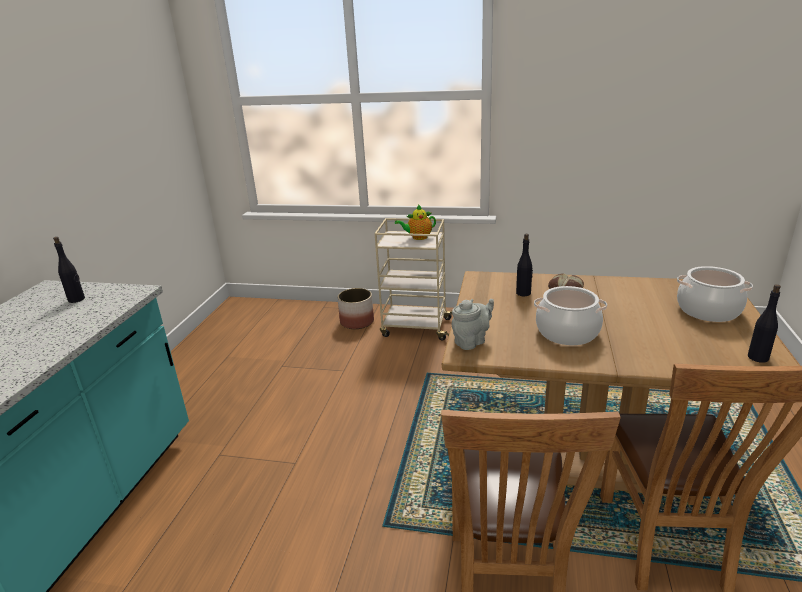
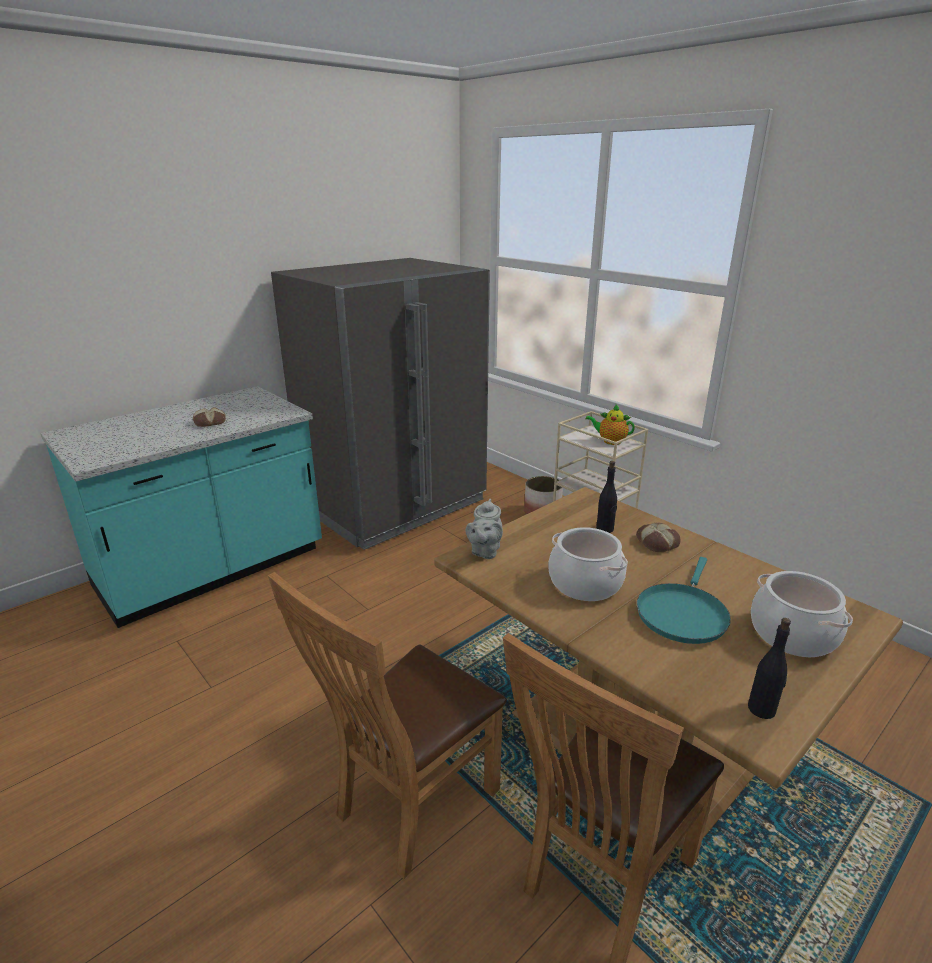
camera: 35 degrees right, 0 degrees up
black bottle [53,237,85,303] -> none
grey teapot [452,299,494,350] -> grey teapot turned 105 degrees clockwise [466,499,503,559]
none -> bread [193,407,226,427]
none -> grey fridge [271,258,490,550]
none -> turquoise frying pan [637,557,731,644]

